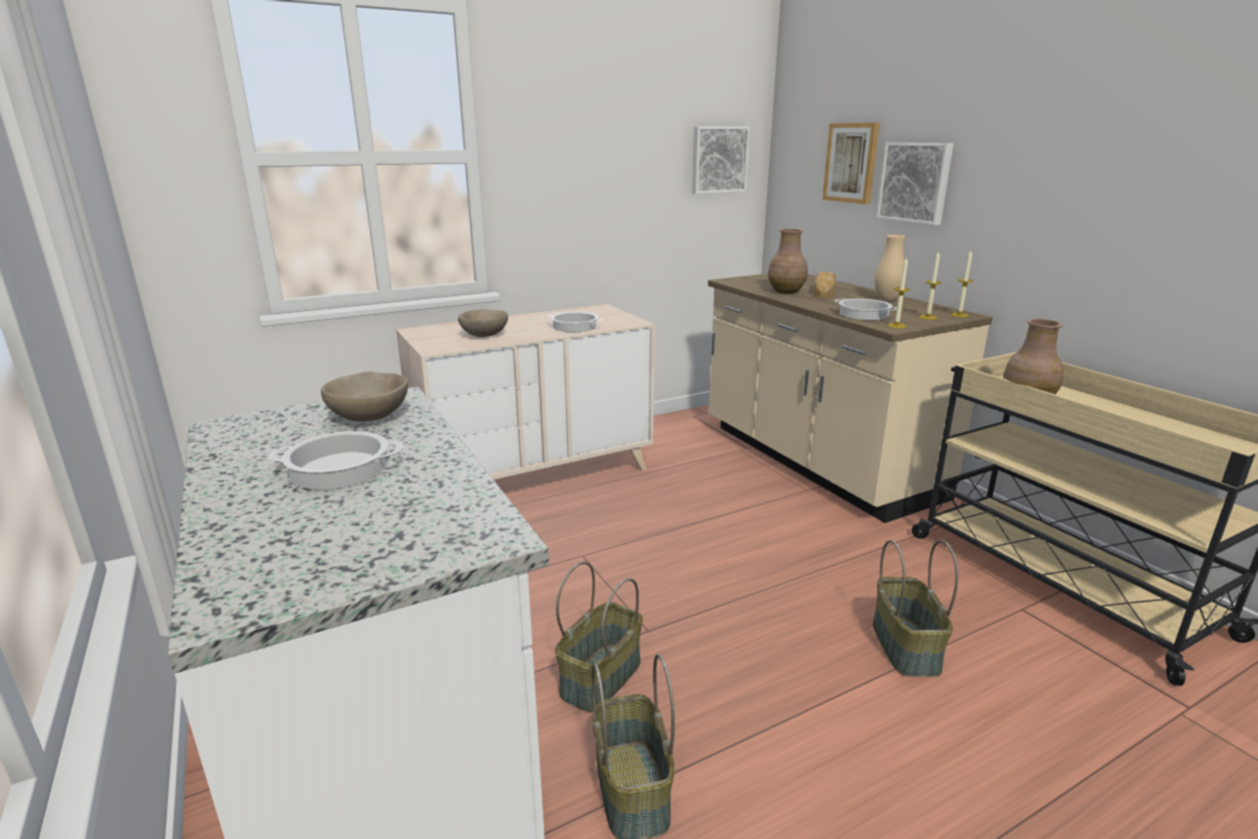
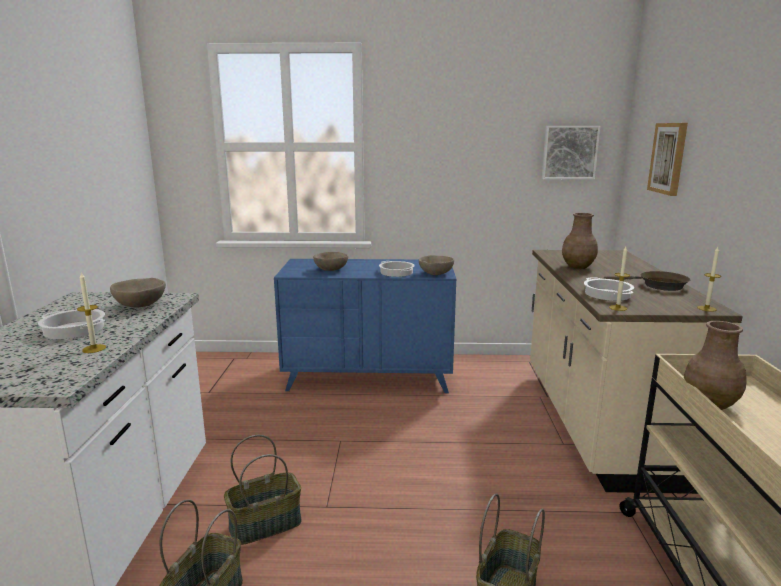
camera: 30 degrees right, 5 degrees down
beige dresser [396,304,655,480] -> blue dresser [274,259,456,393]
bread [813,272,836,298] -> none
beige vase [874,235,905,302] -> brown frying pan [604,271,690,291]
picture [876,143,953,226] -> none
candle [919,252,942,320] -> candle moved to [77,272,106,353]
none -> beige bowl [419,255,454,275]

